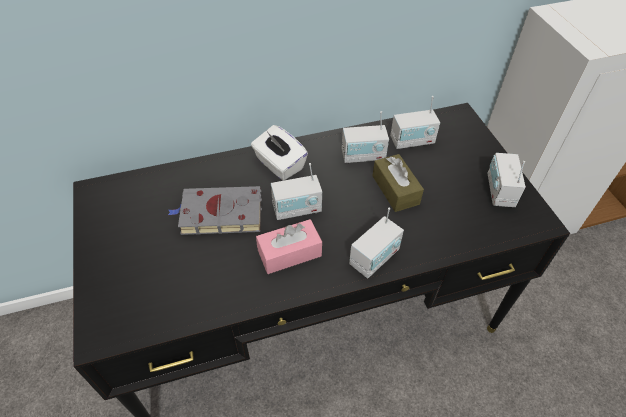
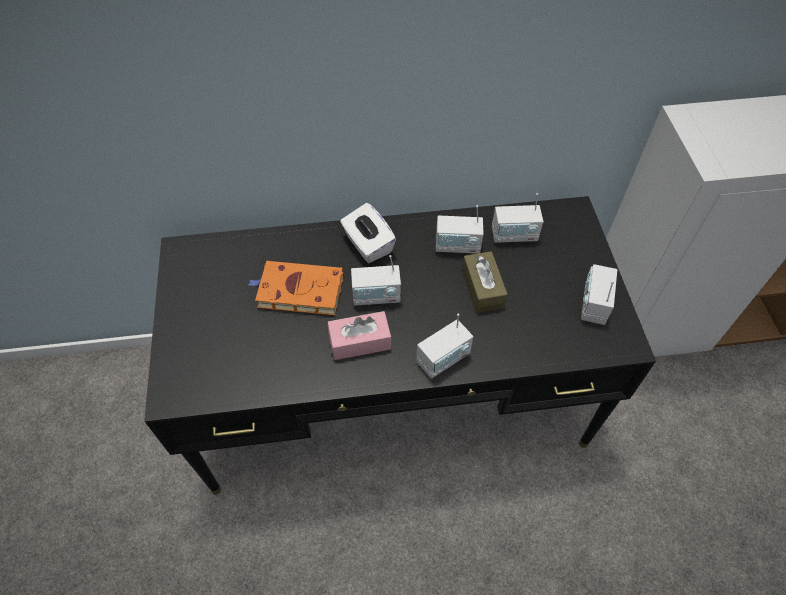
camera: 10 degrees right, 5 degrees up
grey book [168,186,262,235] -> orange book [249,261,344,315]

